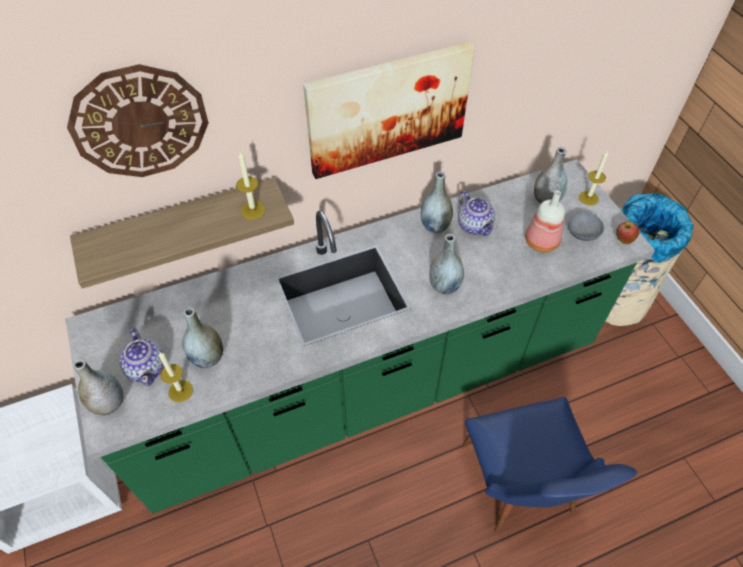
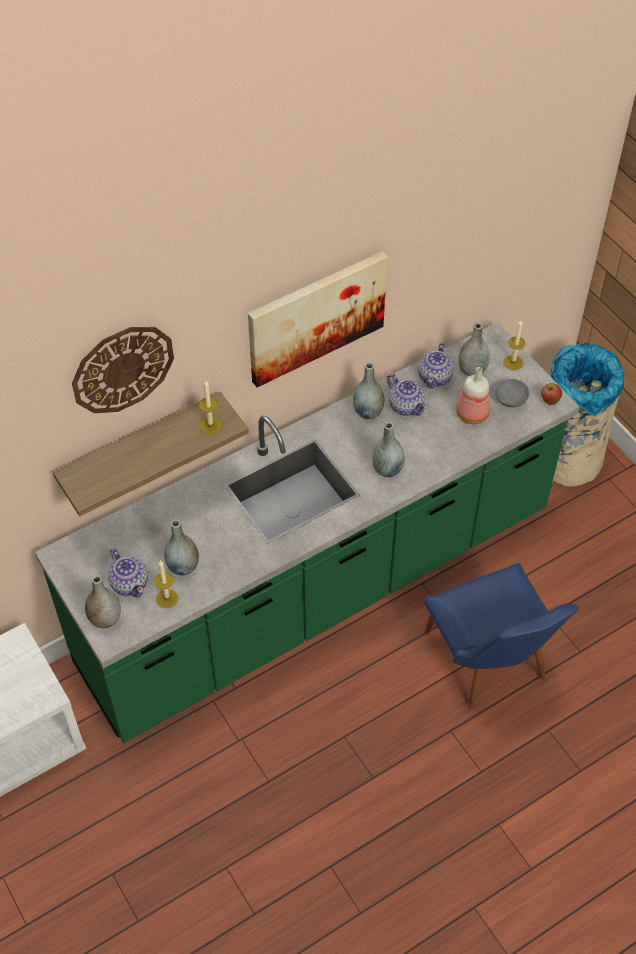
camera: 10 degrees left, 0 degrees up
none -> teapot [418,342,454,389]

